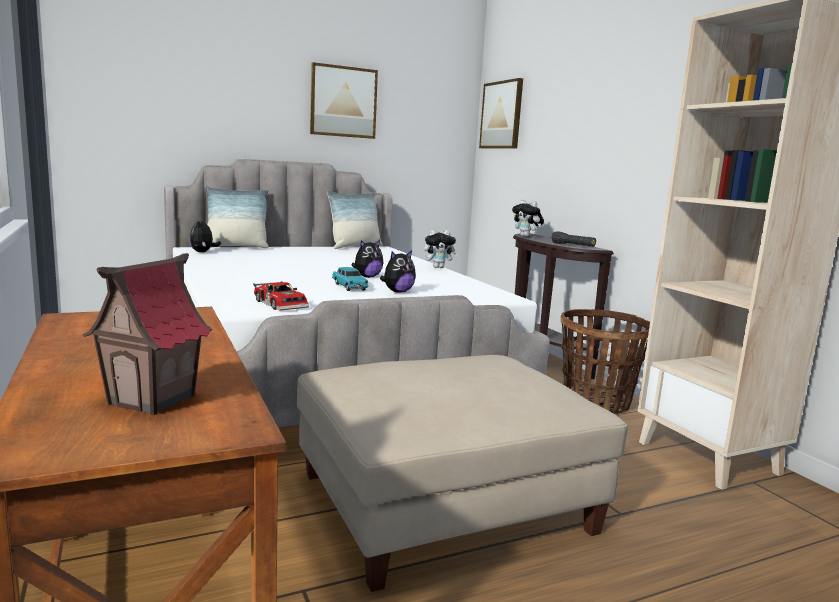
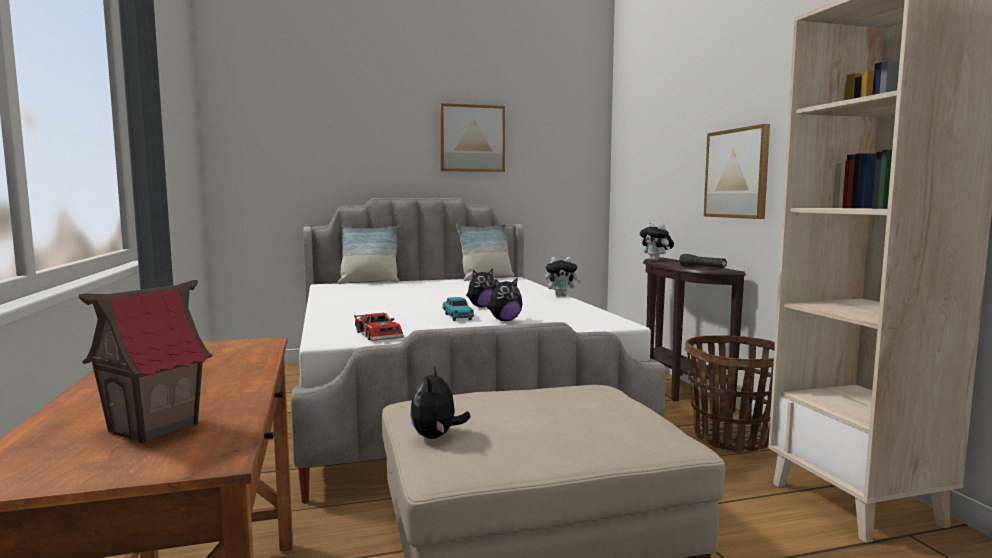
camera: 10 degrees right, 5 degrees down
plush toy [189,218,221,252] -> plush toy moved to [410,366,471,439]
picture [479,78,523,149] -> picture moved to [704,124,770,219]

